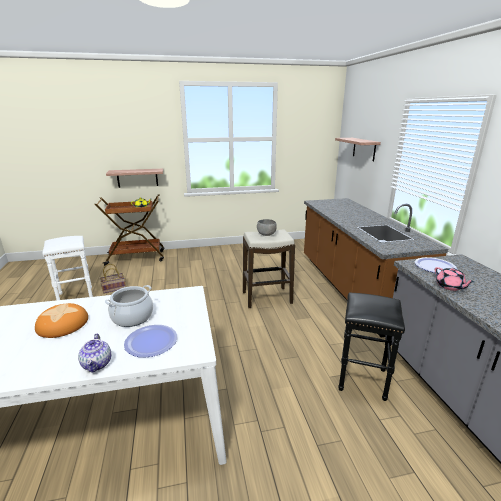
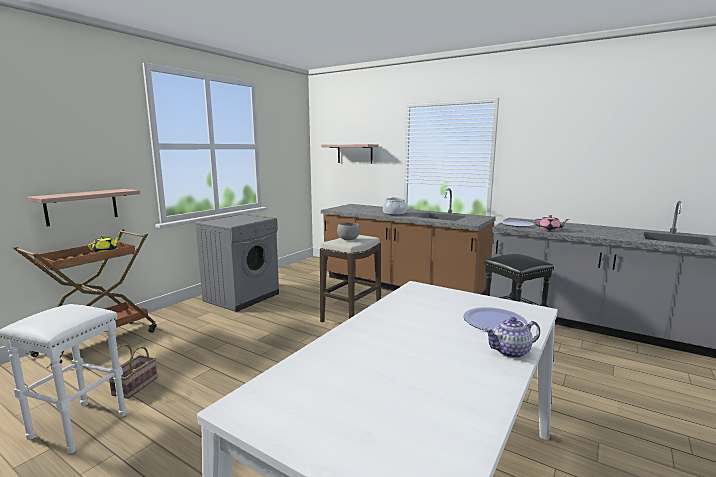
camera: 45 degrees left, 10 degrees down
bread [35,303,88,338] -> none
teapot [78,333,111,373] -> teapot turned 135 degrees clockwise [484,317,540,358]
cooking pot [105,285,153,327] -> cooking pot moved to [383,197,407,216]
none -> grey washing machine [196,214,279,312]

